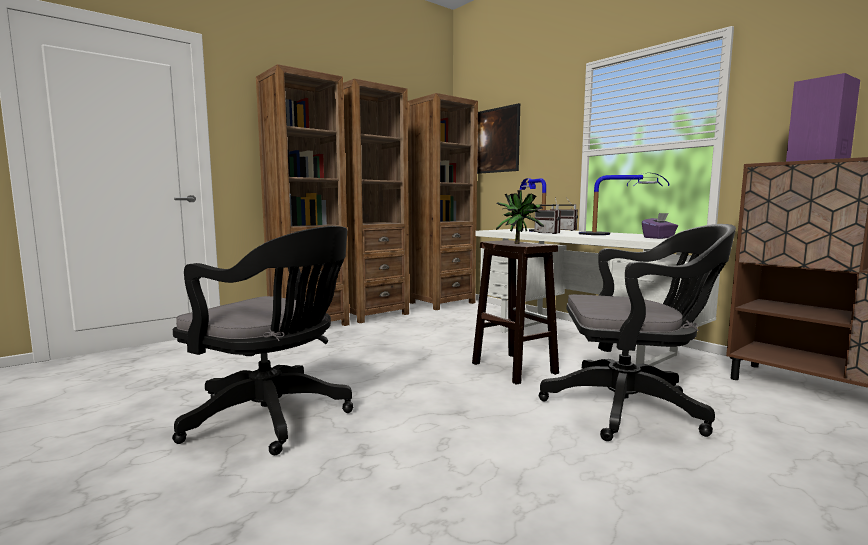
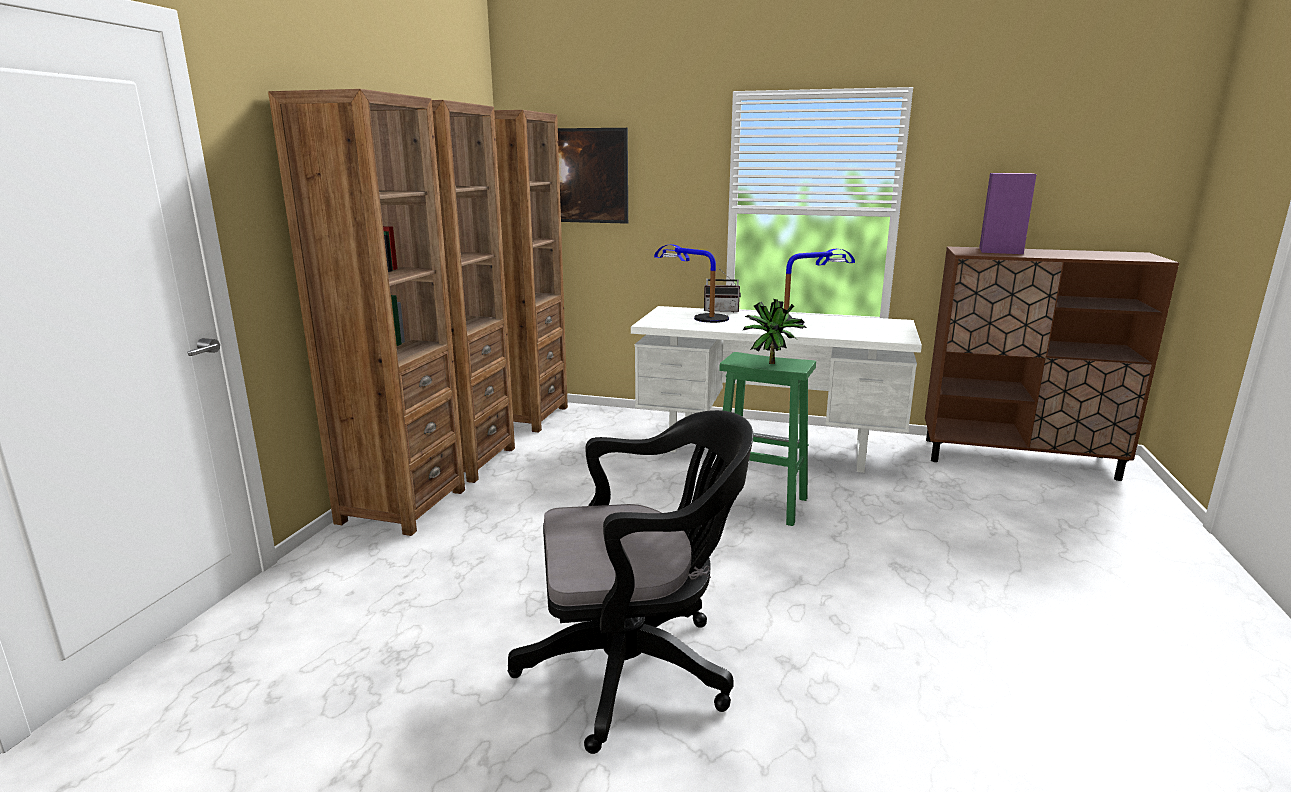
camera: 35 degrees left, 10 degrees up
brown stool [472,240,559,385] -> green stool [719,352,816,526]
radio [534,198,561,234] -> none
black office chair [539,224,736,441] -> none
purple tissue box [642,213,678,239] -> none

